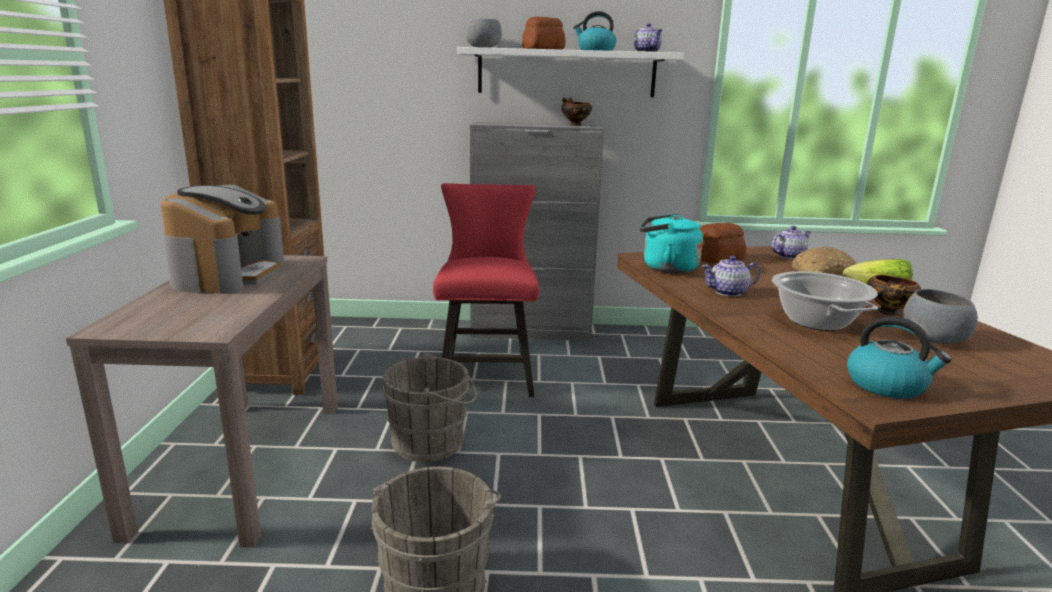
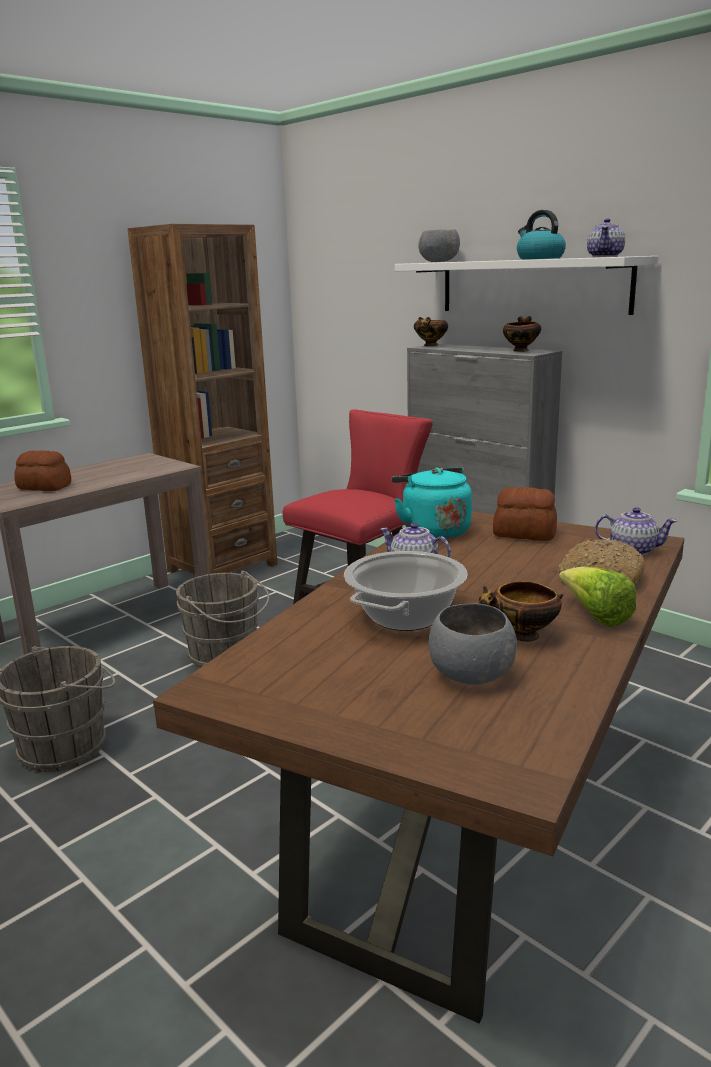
camera: 45 degrees right, 0 degrees up
coffee machine [161,185,284,294] -> none
bread [522,16,566,50] -> bread moved to [14,451,71,491]
kettle [847,316,952,399] -> none
none -> bowl [414,317,448,346]

